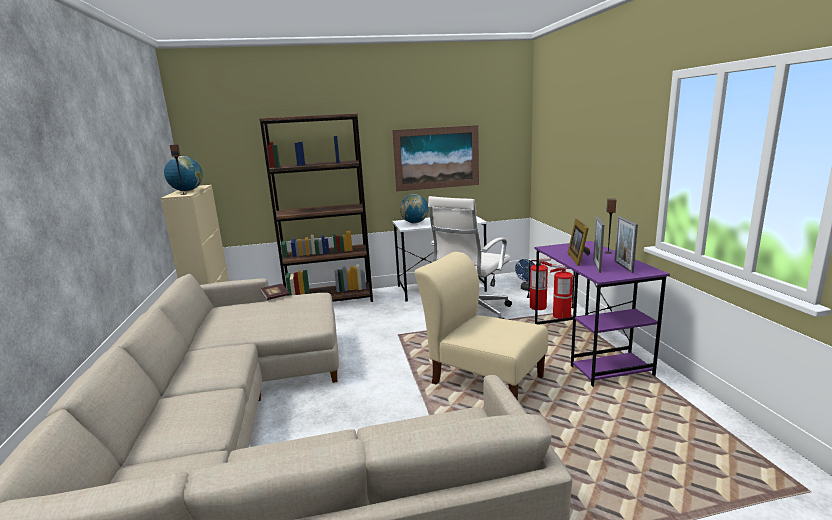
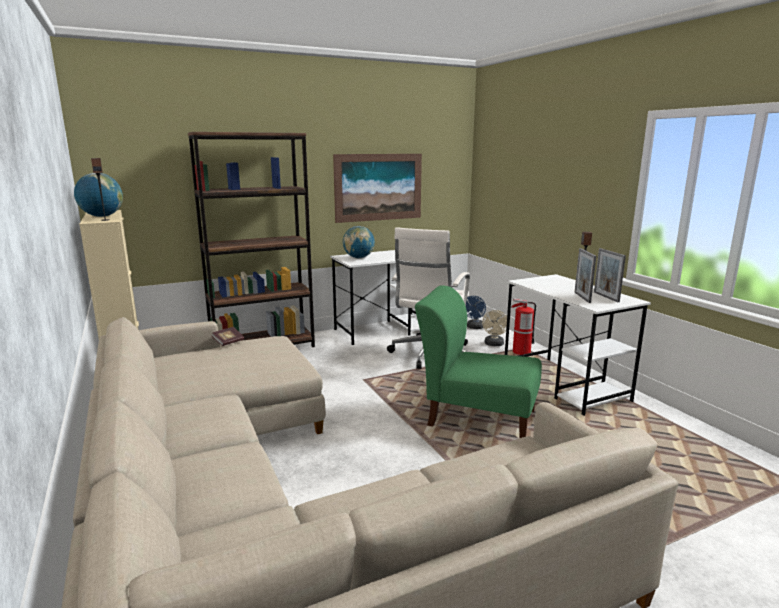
camera: 15 degrees left, 0 degrees up
beige chair [414,252,548,400] -> green chair [415,285,542,438]
fire extinguisher [527,258,552,310] -> beige fan [482,310,507,346]
purple desk [535,241,670,387] -> white desk [505,274,651,416]
picture frame [567,218,590,266] -> none

